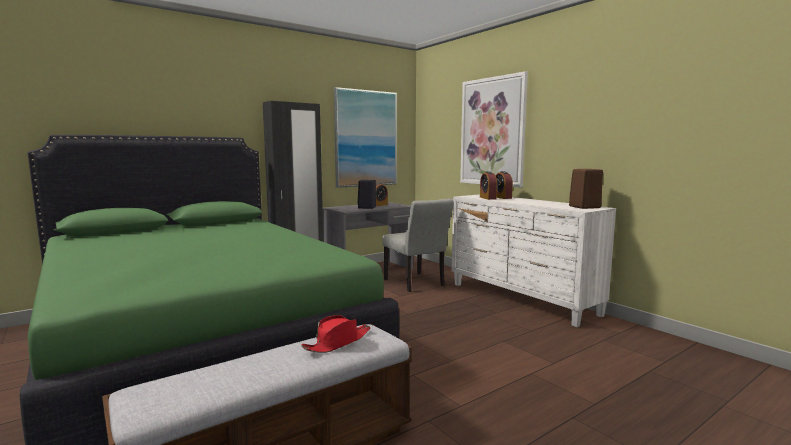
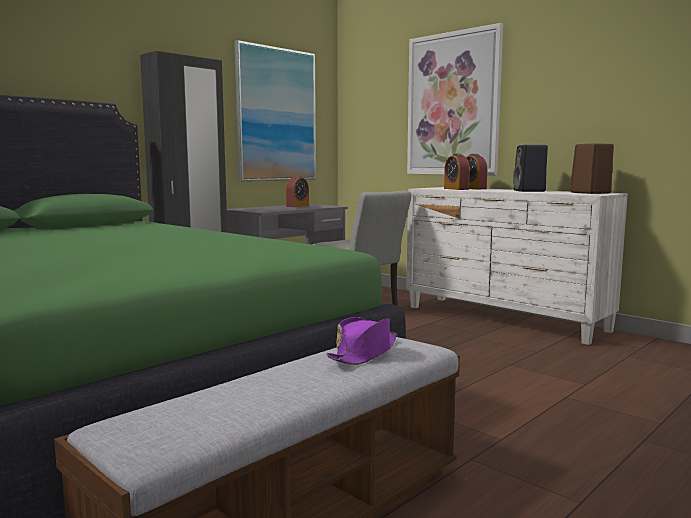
camera: 10 degrees left, 0 degrees up
red hat [301,315,371,353] -> purple hat [326,317,397,365]
black speaker [357,179,376,209] -> black speaker moved to [513,145,548,192]

